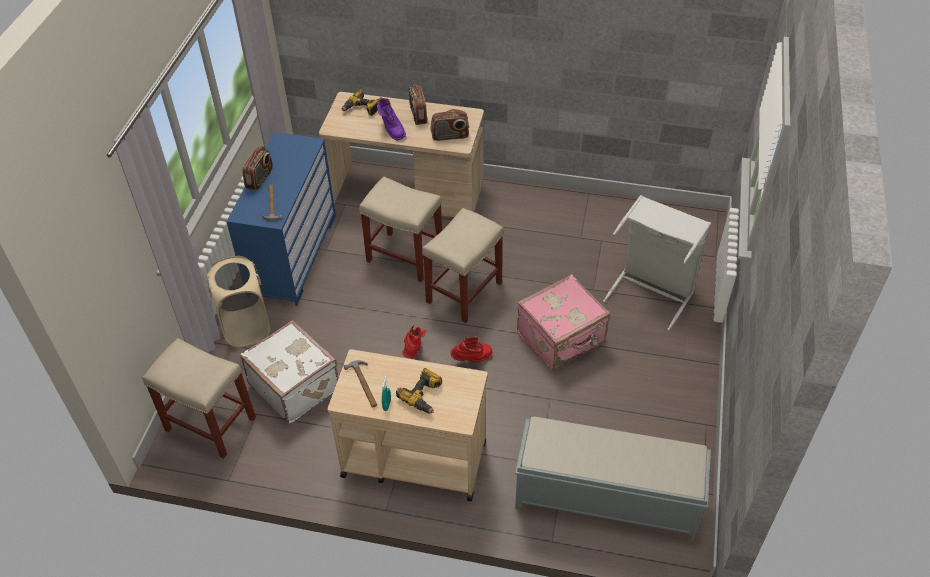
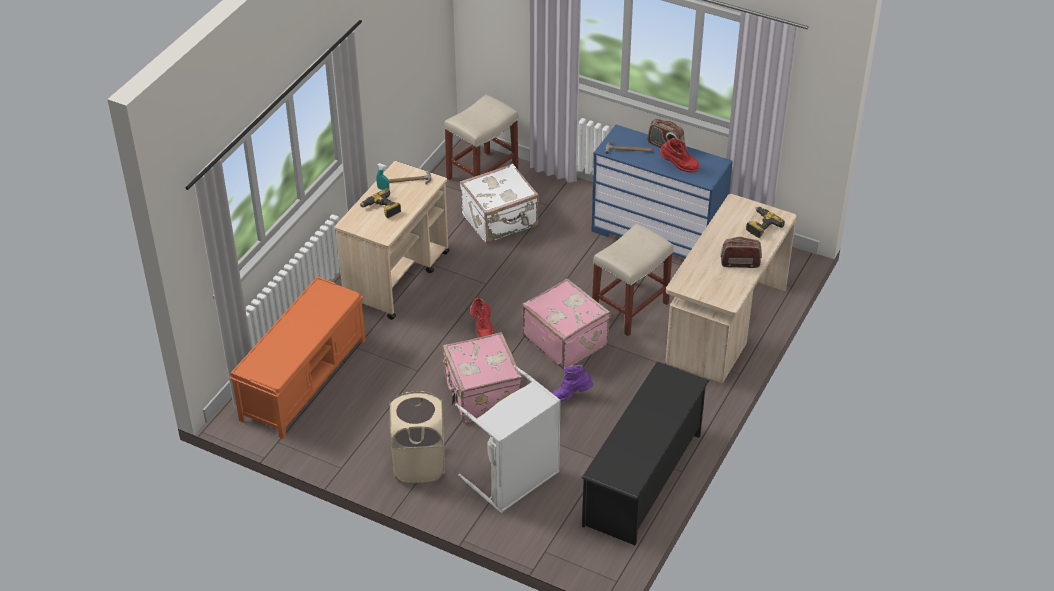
camera: 105 degrees right, 5 degrees down
beige laundry basket [207,256,271,348] -> beige laundry basket moved to [390,391,445,483]
purple boot [377,97,406,141] -> purple boot moved to [552,365,593,402]
red boot [402,325,426,359] -> red boot moved to [660,138,700,173]
beige stool [422,208,504,323] -> pink suitcase [522,278,611,369]
radio [431,109,469,141] -> none
grey bench [515,417,711,542] -> orange bench [230,276,365,439]
none -> black shoe rack [582,362,709,546]

